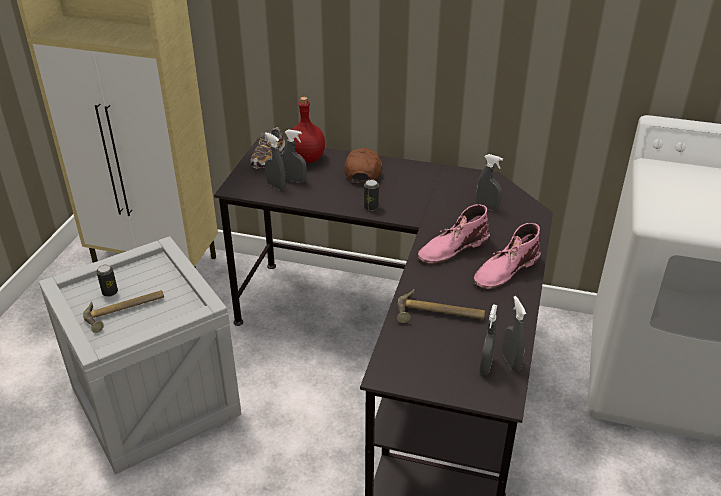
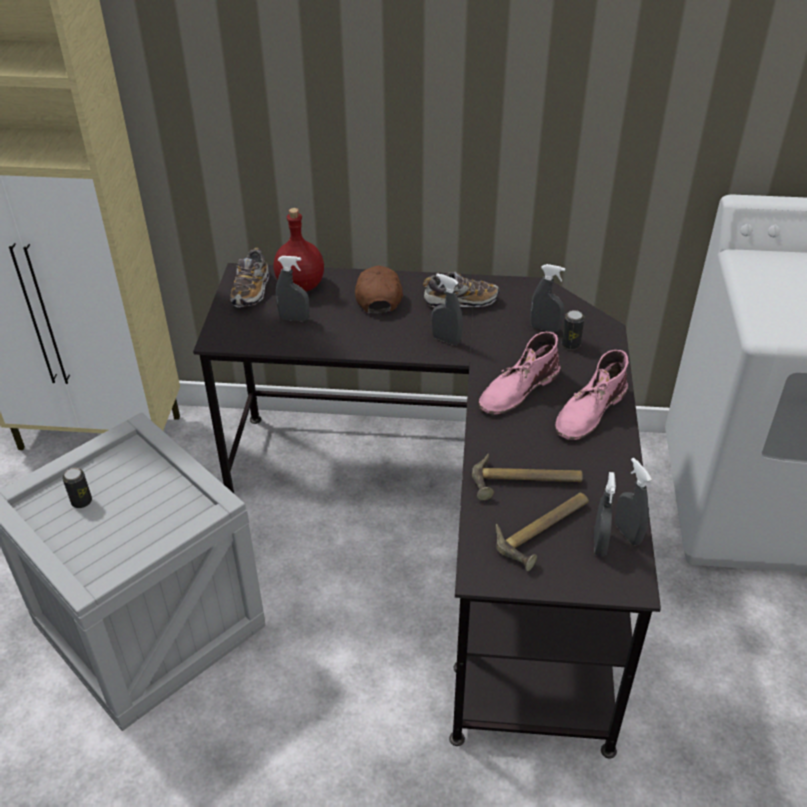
camera: 10 degrees left, 5 degrees up
hammer [83,290,164,333] -> hammer moved to [496,493,589,571]
grey spray bottle [265,132,286,190] -> grey spray bottle moved to [432,273,463,345]
can [364,180,379,211] -> can moved to [562,310,584,350]
none -> shoe [423,271,499,307]

